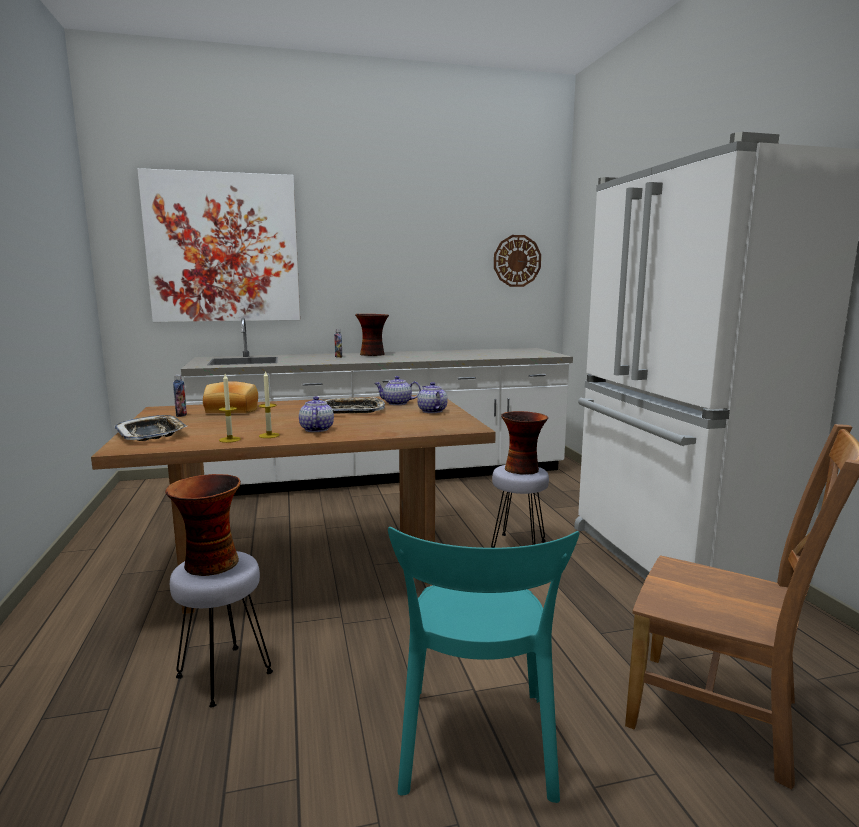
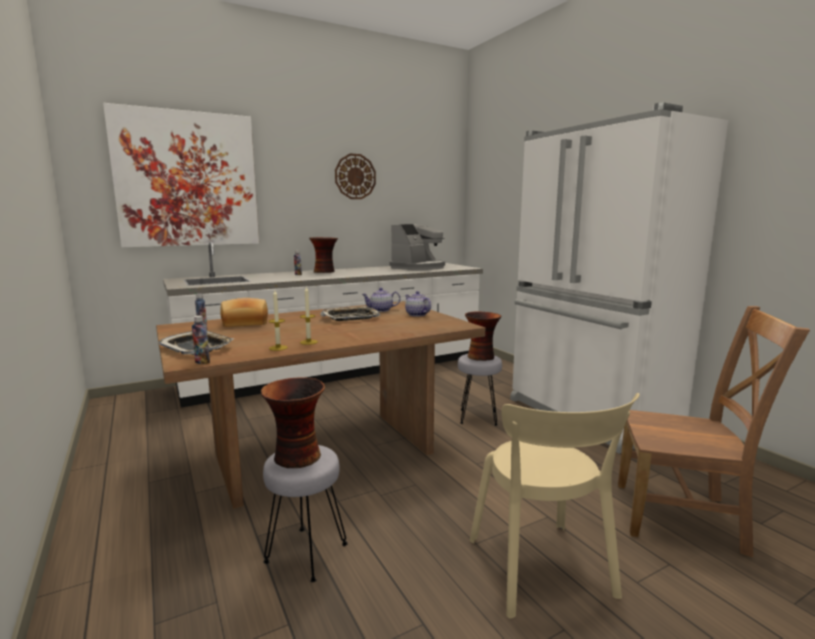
camera: 15 degrees left, 0 degrees up
teapot [299,396,334,432] -> none
turquoise chair [388,527,579,803] -> beige chair [470,393,640,619]
wall clock [494,235,541,287] -> wall clock moved to [335,154,376,199]
none -> bottle [192,316,210,364]
none -> coffee machine [390,224,445,270]

